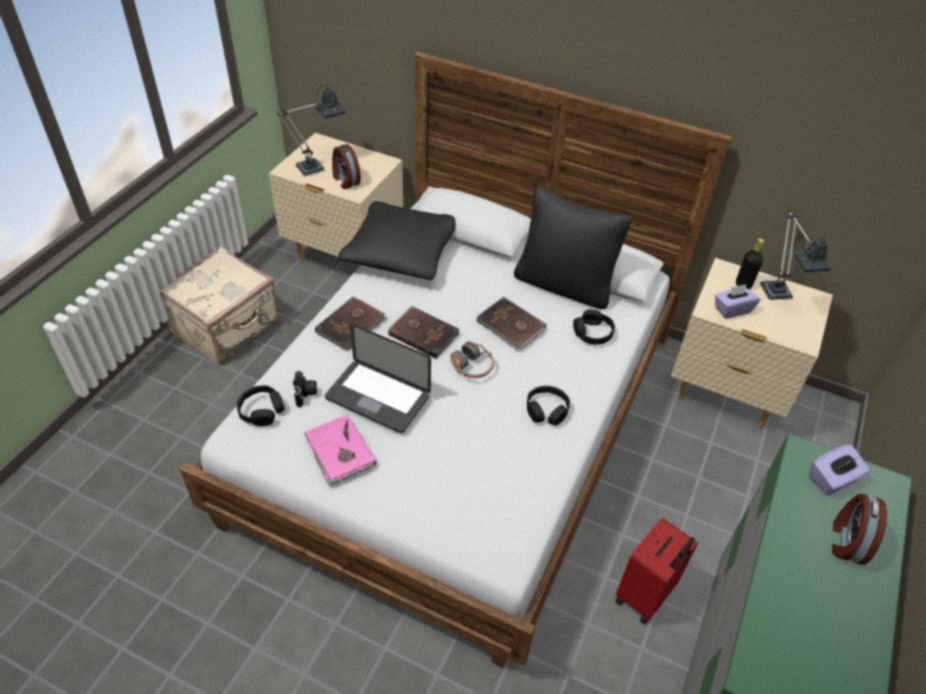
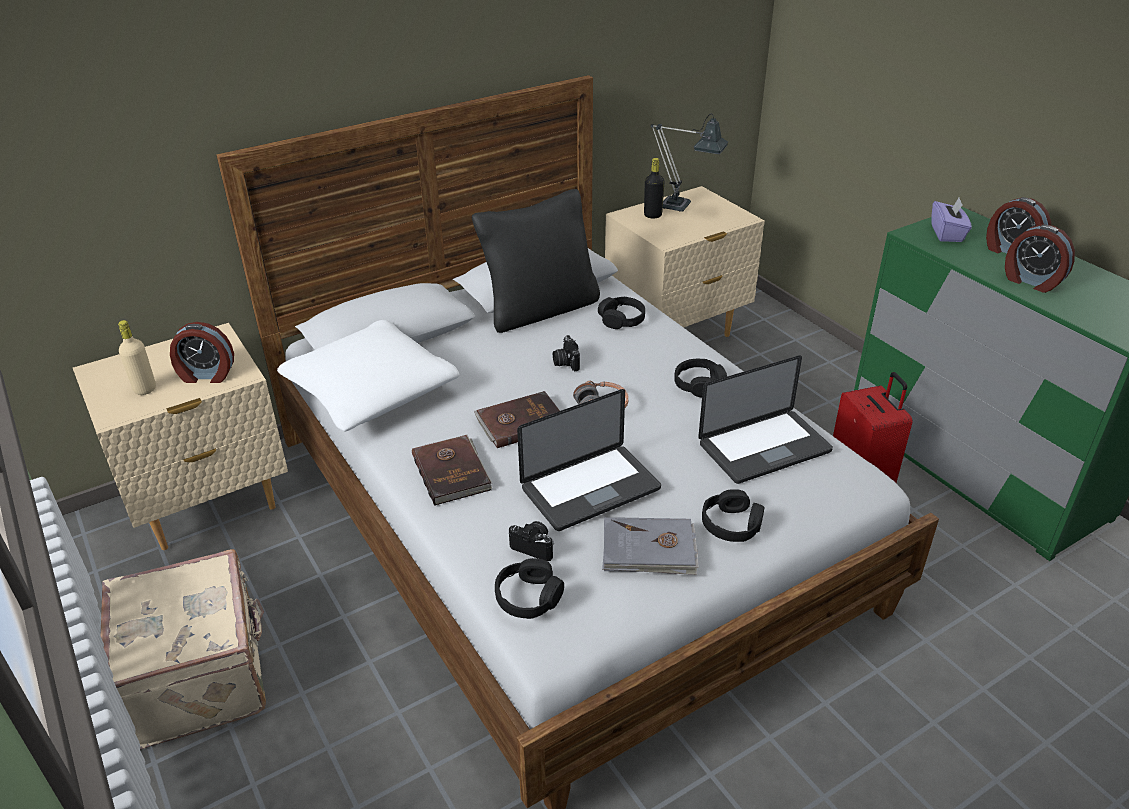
camera: 55 degrees left, 10 degrees down
table lamp [277,84,346,176] -> beige bottle [118,320,156,395]
pink book [304,414,376,486] -> grey book [602,517,699,575]
black pillow [338,201,456,280] -> white pillow [277,320,459,431]
brown book [476,297,546,351] -> camera [553,335,580,371]
purple tissue box [715,284,760,319] -> none
none -> laptop [698,355,833,484]
none -> black headphones [702,489,764,542]
none -> alarm clock [1005,224,1075,293]

